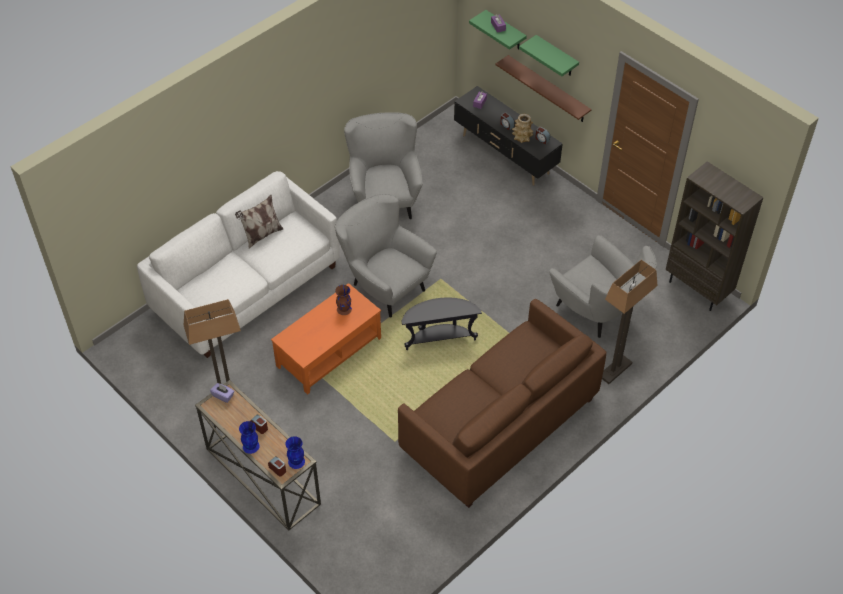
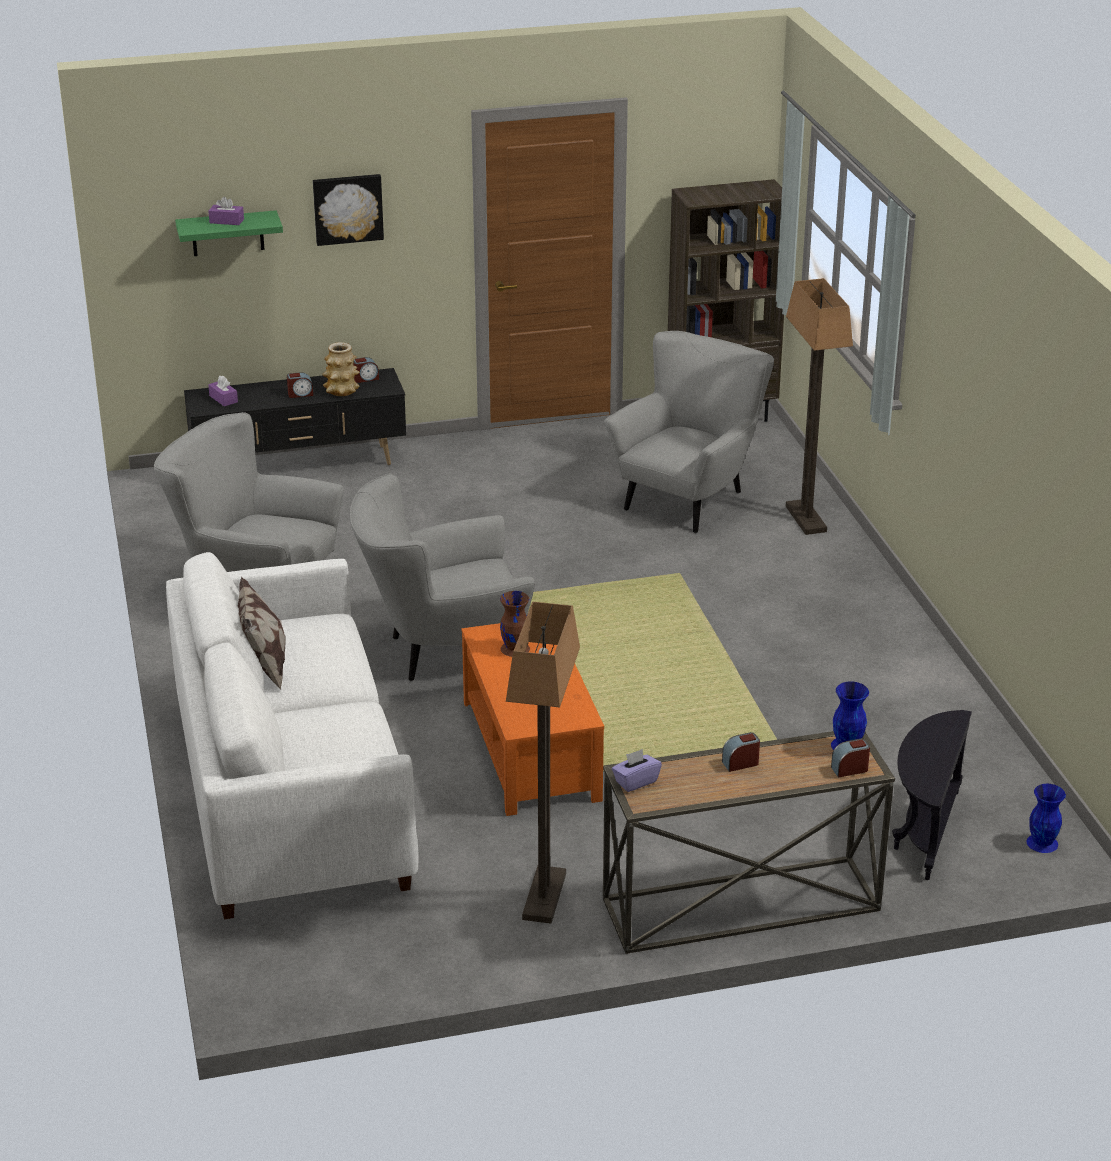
camera: 60 degrees left, 20 degrees down
blue vase [239,421,259,454] -> blue vase moved to [1027,784,1066,853]
brown sofa [398,299,607,508] -> none
black side table [401,297,482,350] -> black side table moved to [892,710,972,880]
brown shelf [495,55,591,122] -> none
green shelf [519,35,579,76] -> picture [313,174,384,246]
grey armchair [549,235,657,338] -> grey armchair turned 45 degrees counterclockwise [604,331,774,533]

